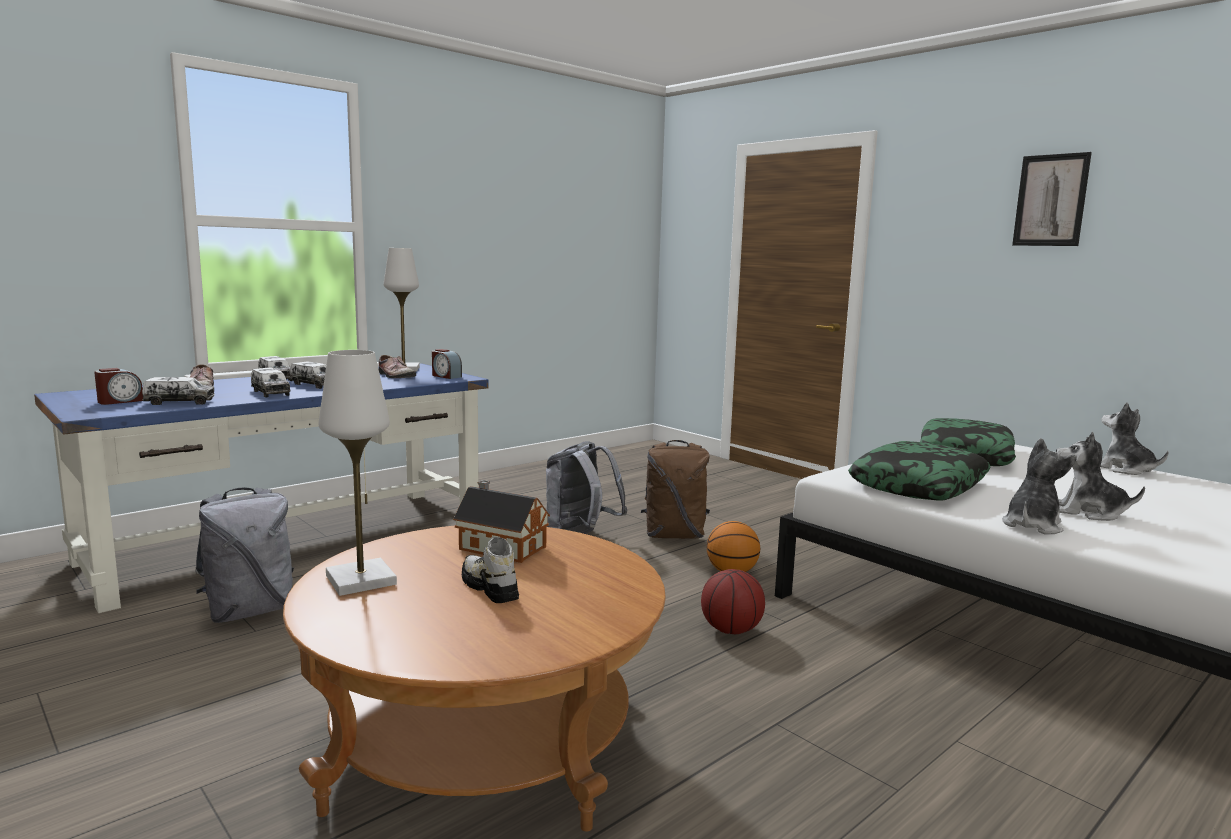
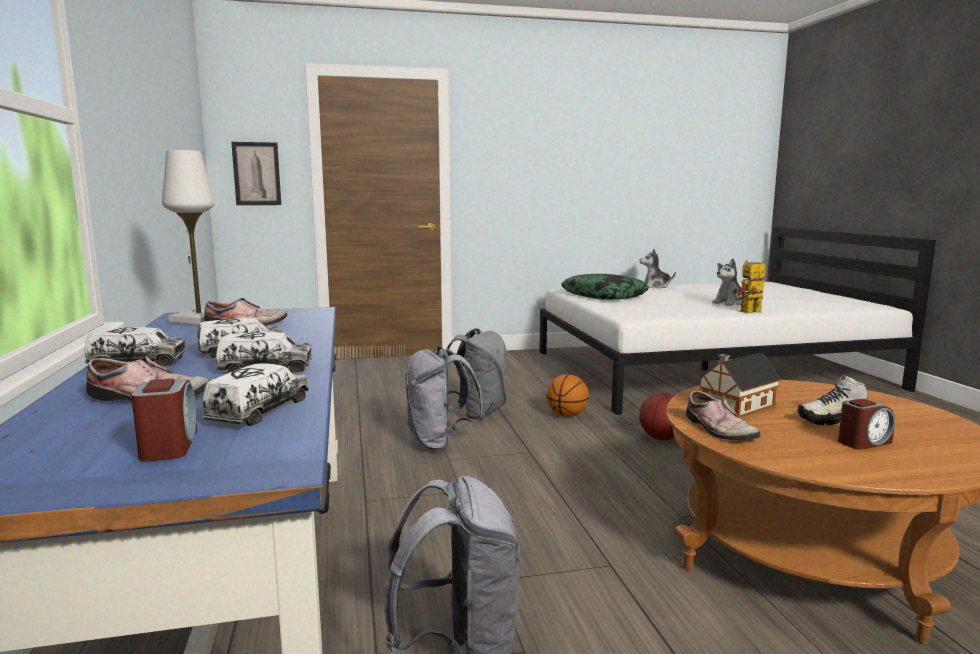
camera: 60 degrees left, 0 degrees up
white table lamp [319,350,397,596] -> none
alarm clock [432,349,462,379] -> alarm clock moved to [838,399,895,450]
brown backpack [641,440,710,539] -> grey backpack [443,328,507,420]
pillow [848,441,990,500] -> none
plush toy [1002,438,1077,534] -> toy robot [734,260,766,313]
picture [1012,152,1092,246] -> picture moved to [231,142,281,205]
none -> shoe [686,391,761,440]

